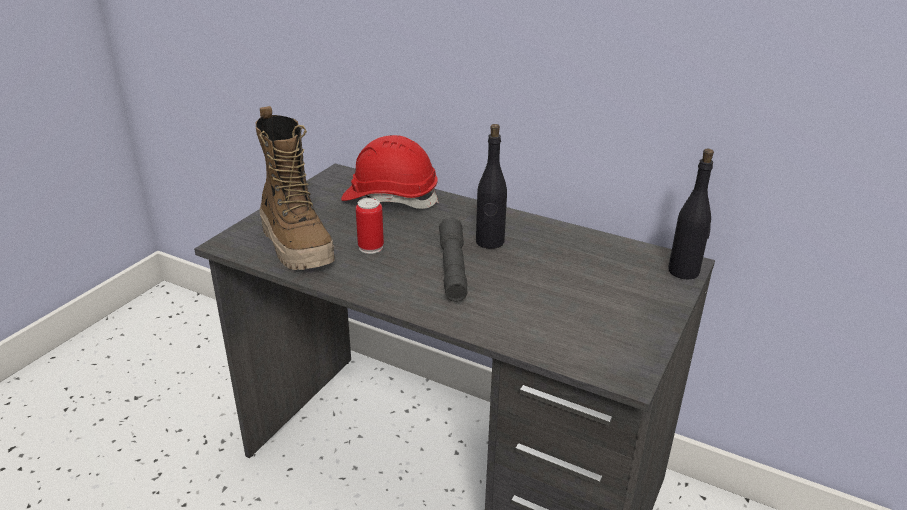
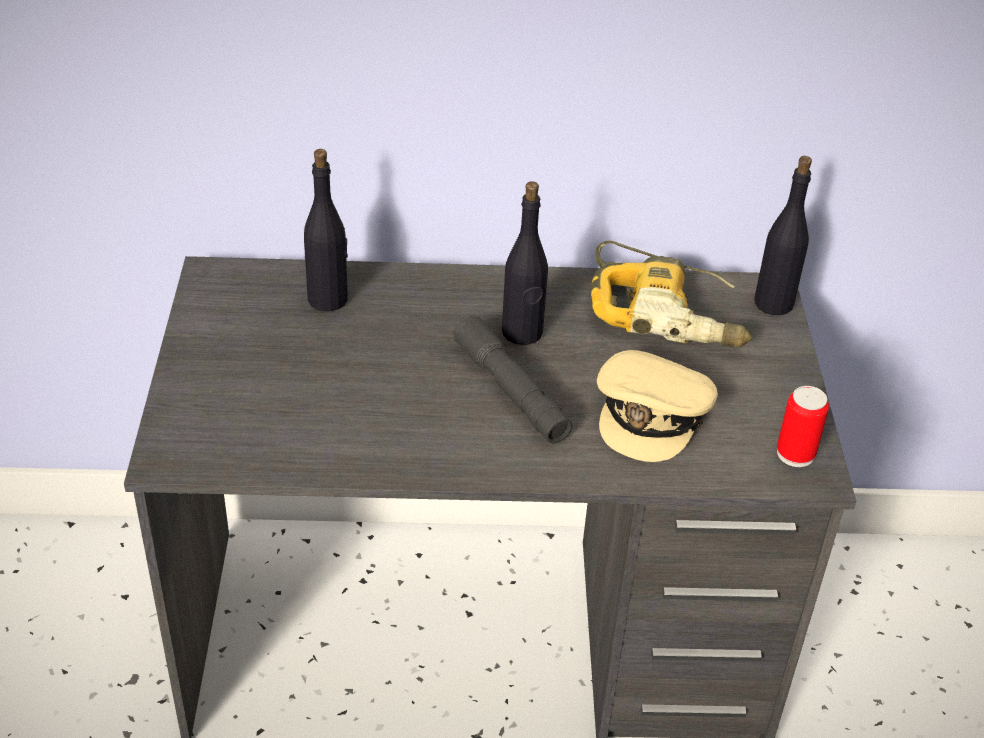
camera: 30 degrees left, 10 degrees up
boot [256,106,335,270] -> none
red hard hat [341,135,439,209] -> black bottle [304,149,348,311]
can [356,198,384,254] -> can moved to [777,386,829,467]
none -> power drill [591,241,752,347]
none -> beige cap [597,350,718,462]

